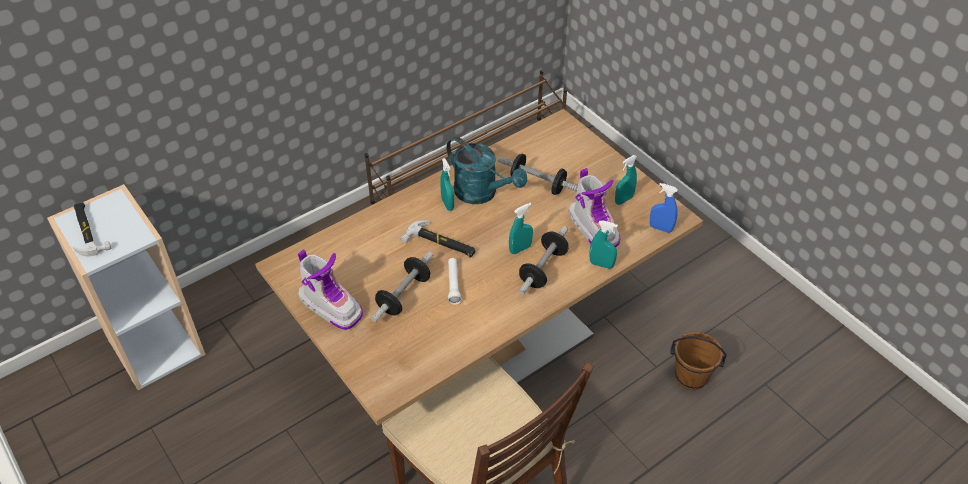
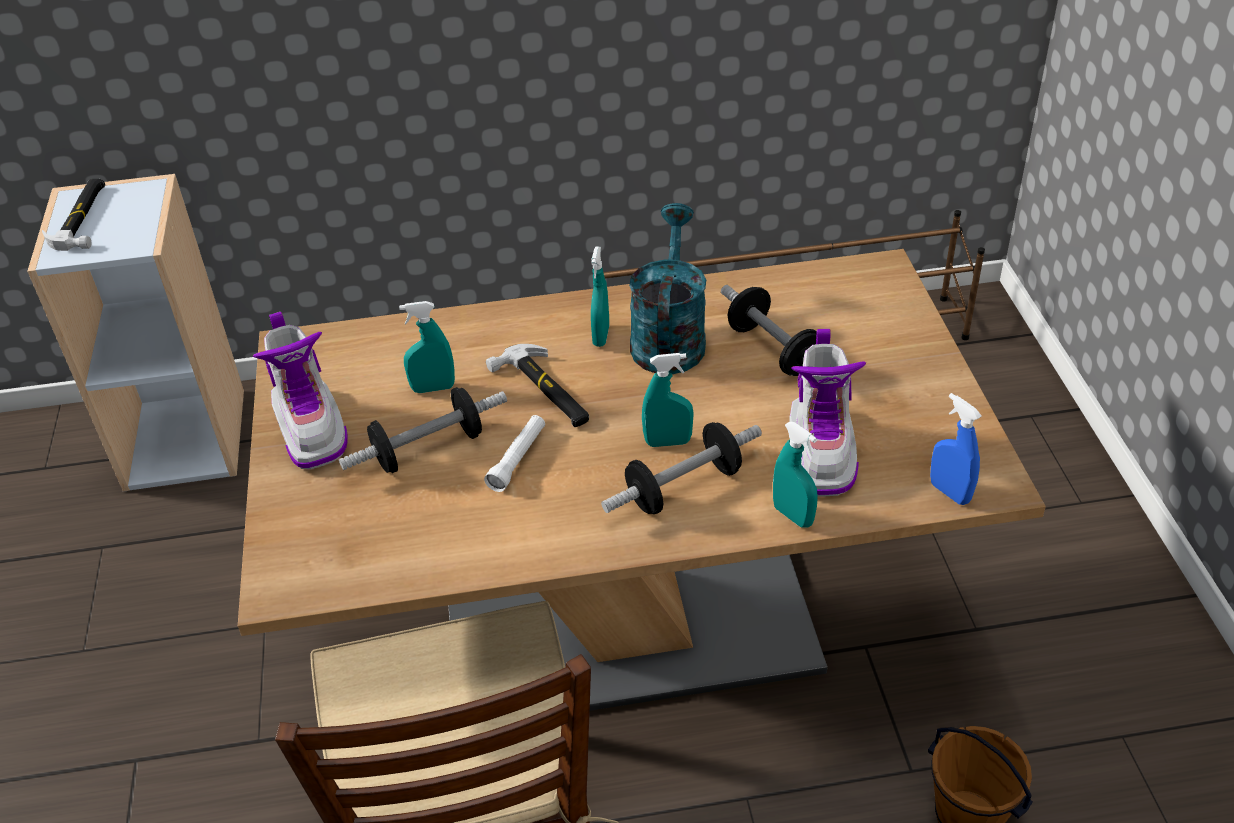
camera: 30 degrees right, 5 degrees down
turquoise watering can [446,137,527,204] -> turquoise watering can turned 150 degrees counterclockwise [629,203,706,374]
turquoise spray bottle [615,155,637,205] -> turquoise spray bottle moved to [399,301,455,393]

